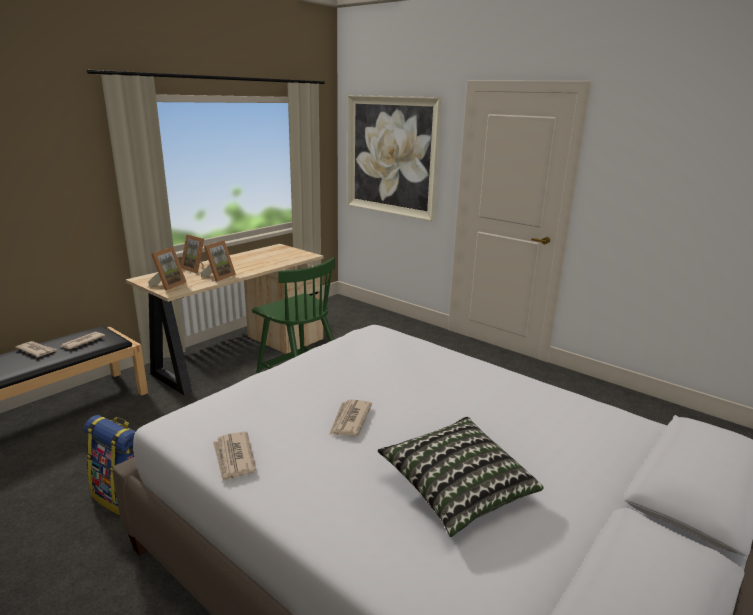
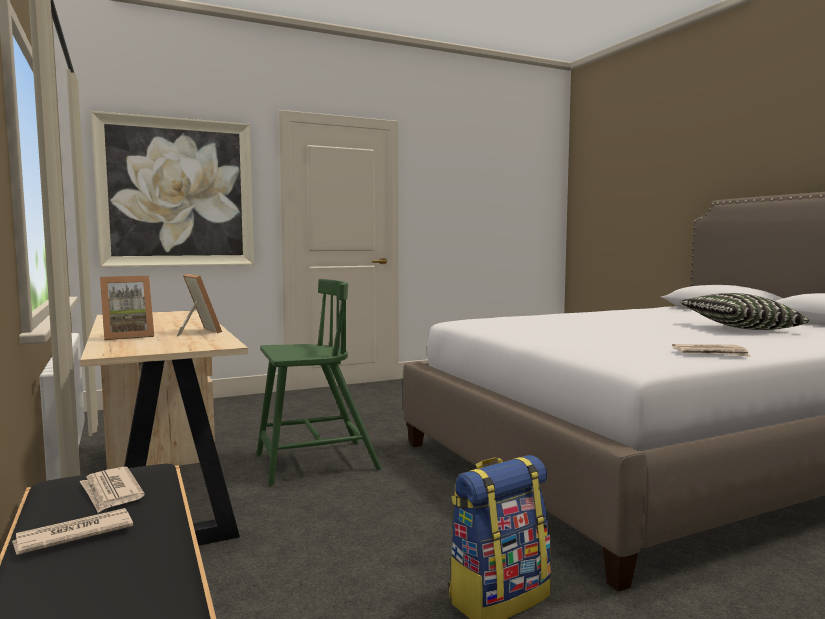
camera: 65 degrees left, 15 degrees down
picture frame [148,247,187,291] -> none
newspaper [329,400,372,436] -> none

